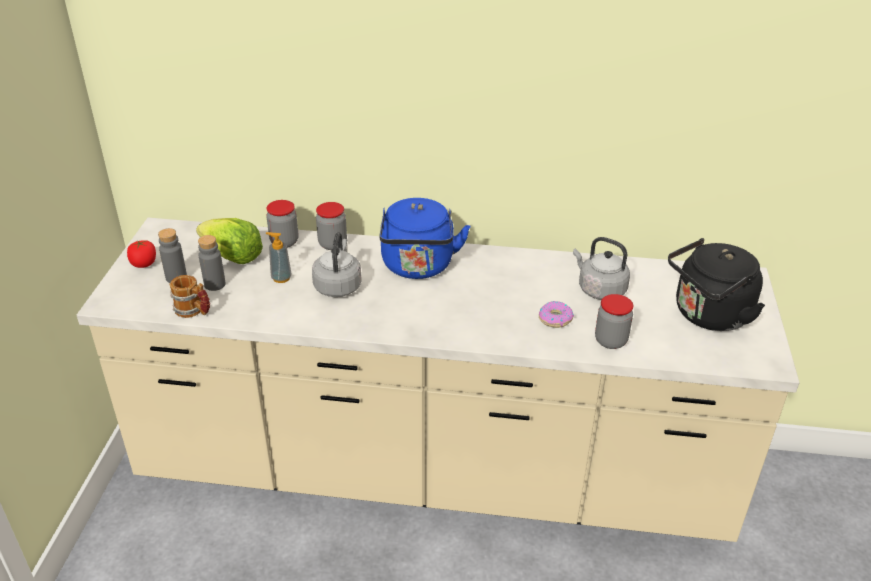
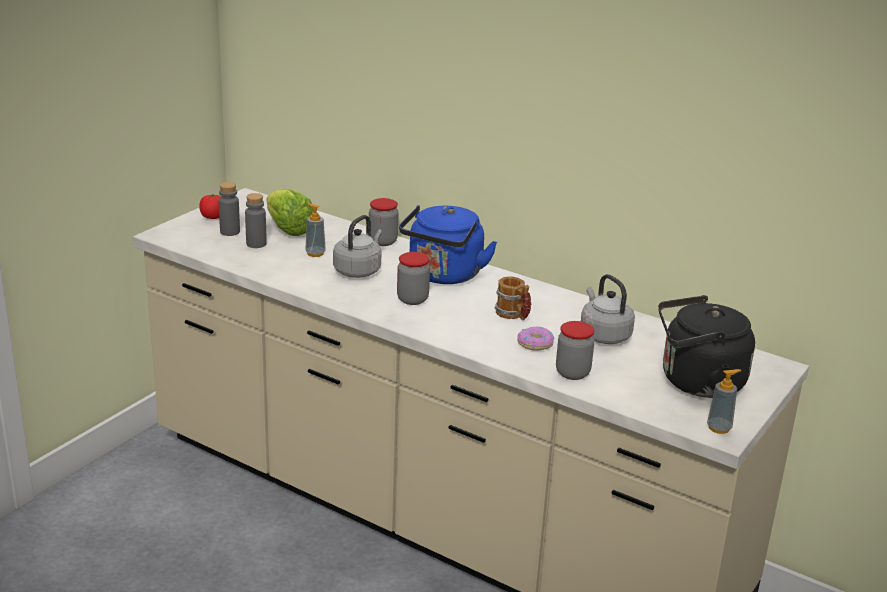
camera: 25 degrees right, 10 degrees down
mug [170,275,210,318] -> mug moved to [495,276,531,320]
jar [266,200,298,248] -> jar moved to [397,252,430,305]
none -> soap dispenser [707,369,742,434]

